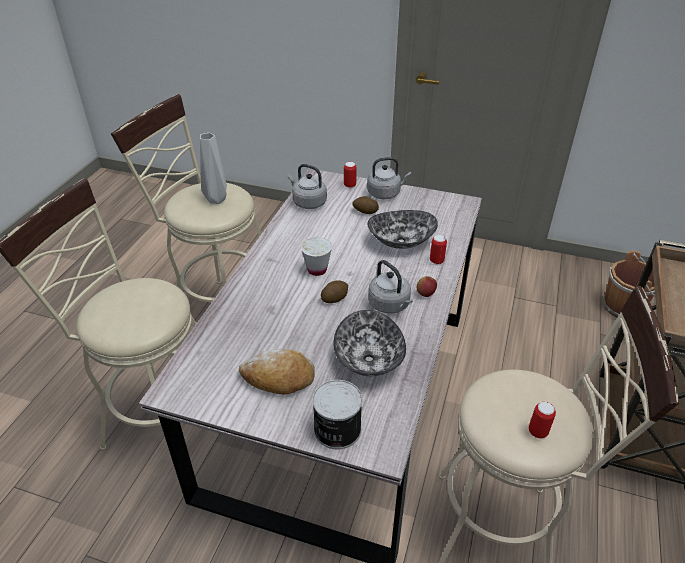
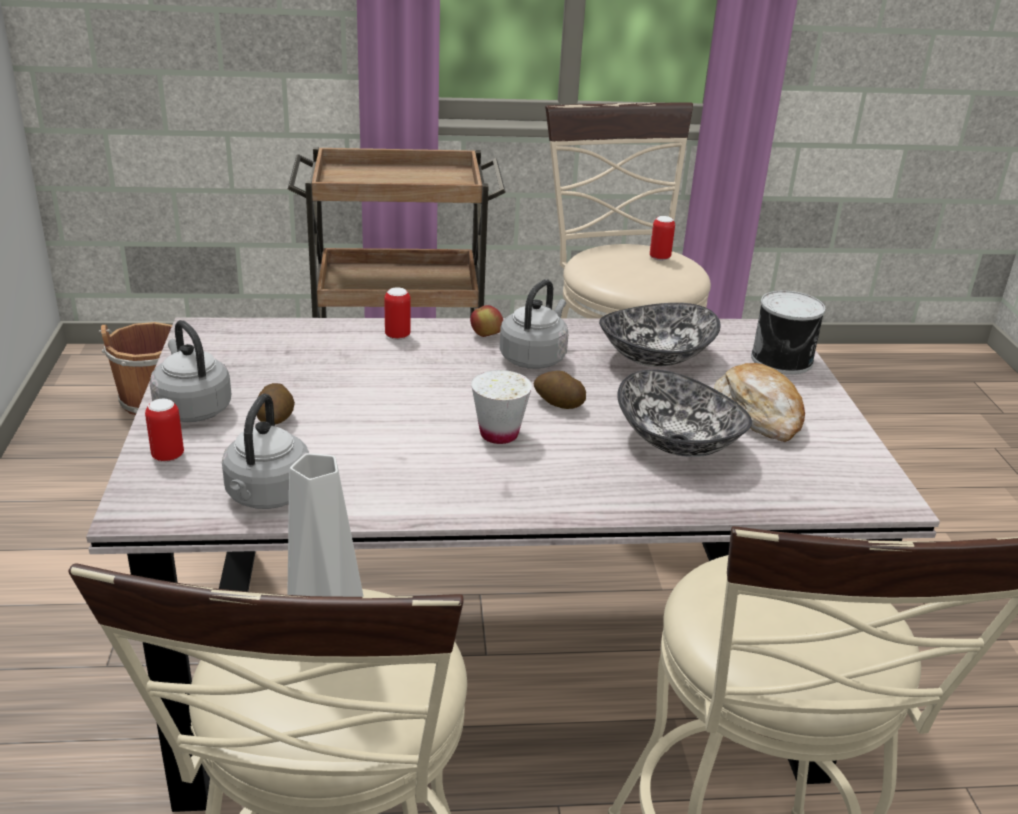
camera: 115 degrees left, 10 degrees down
bowl [368,210,438,249] -> bowl moved to [617,369,752,457]

